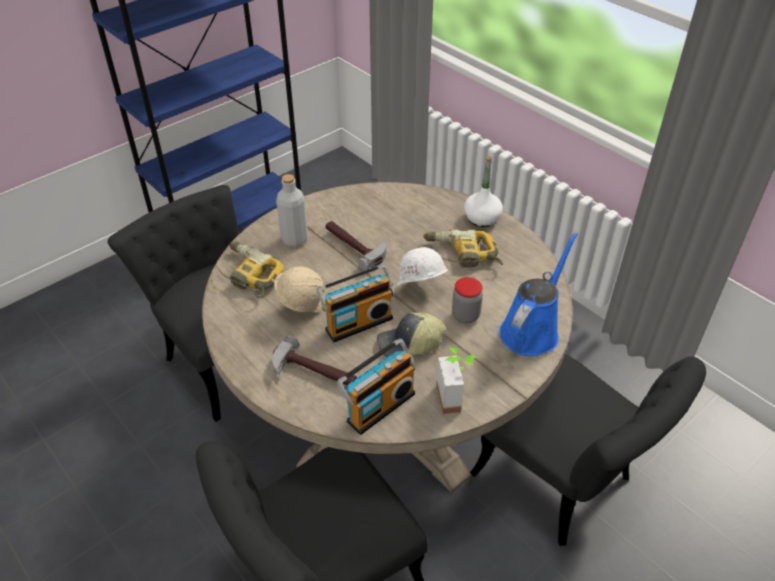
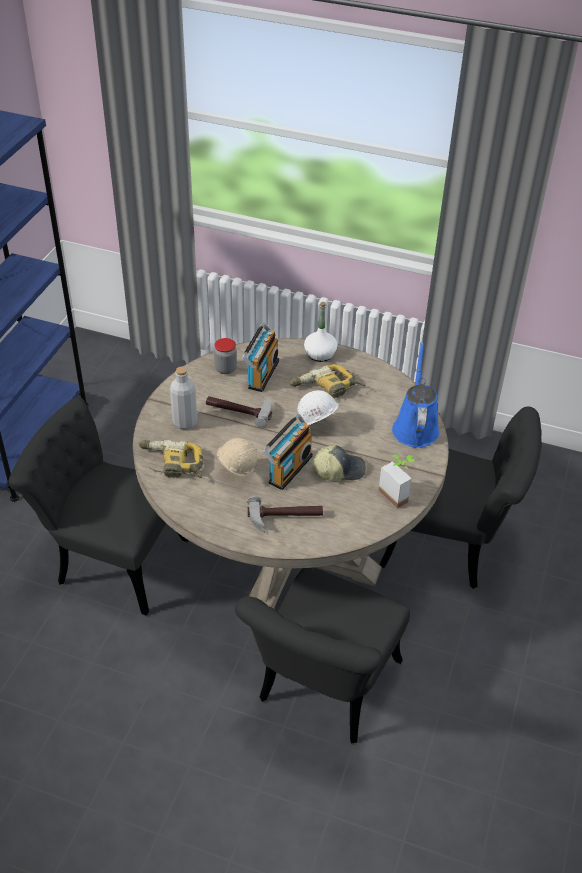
camera: 30 degrees left, 0 degrees up
radio [336,339,415,435] -> radio moved to [242,323,279,392]
cap [377,312,445,357] -> cap turned 150 degrees counterclockwise [311,445,366,481]
jar [452,277,483,323] -> jar moved to [214,338,237,374]

